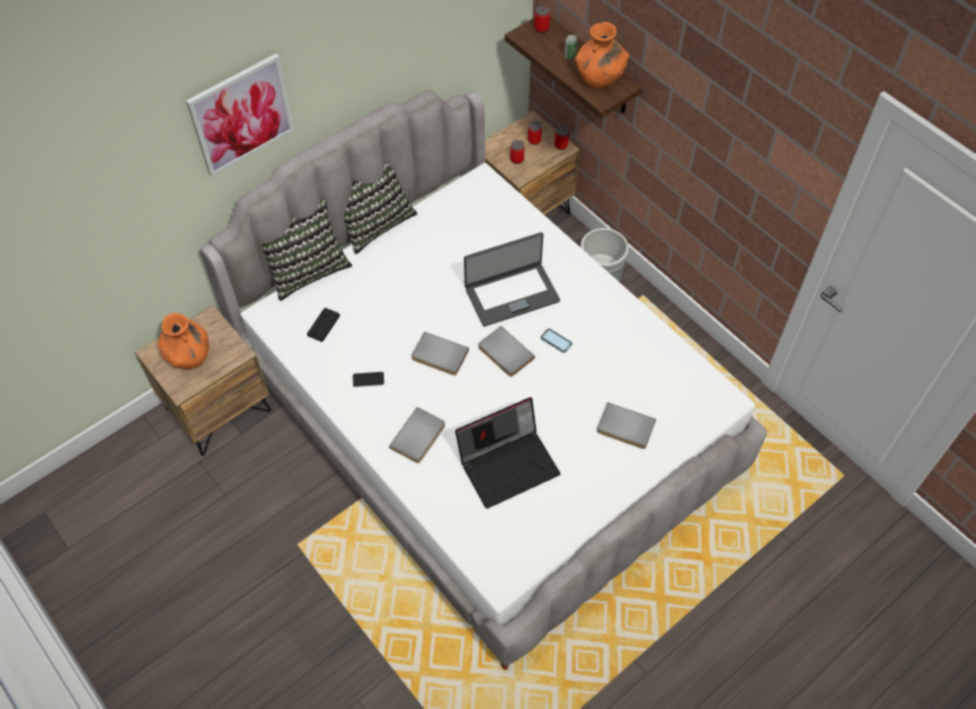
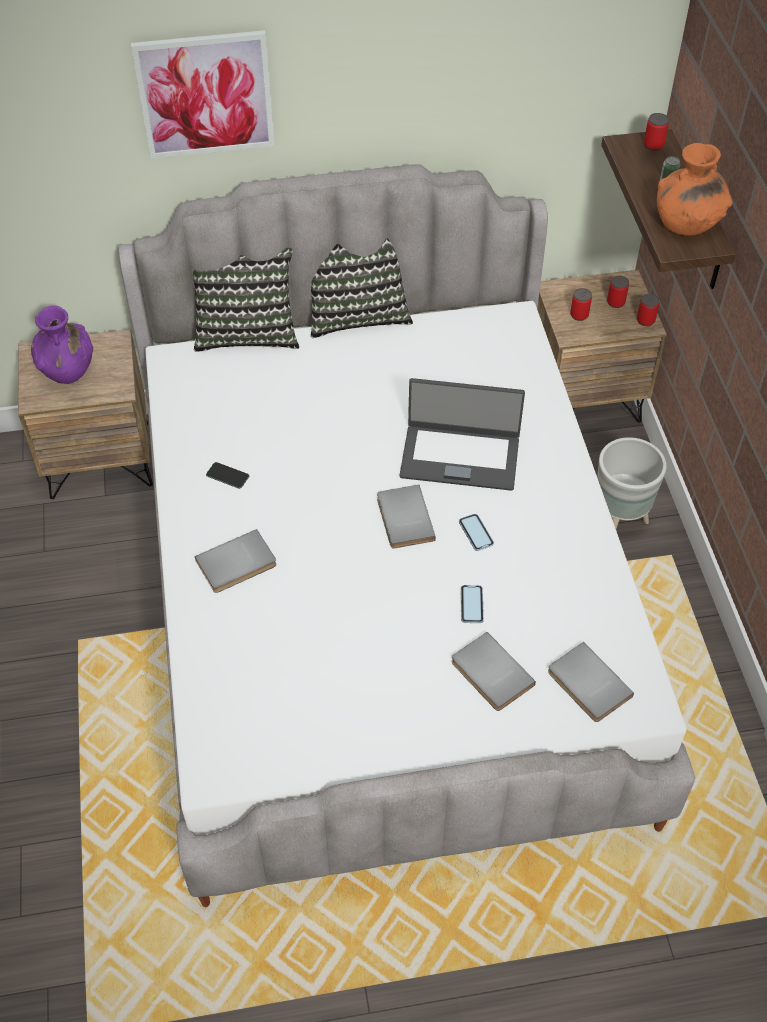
camera: 30 degrees right, 5 degrees down
orange vase [158,313,209,369] -> purple vase [31,305,93,384]
black game controller [307,308,340,342] -> none
grey book [411,332,469,375] -> grey book moved to [548,642,634,722]
laptop [455,397,560,509] -> none
none -> phone [461,585,484,623]

